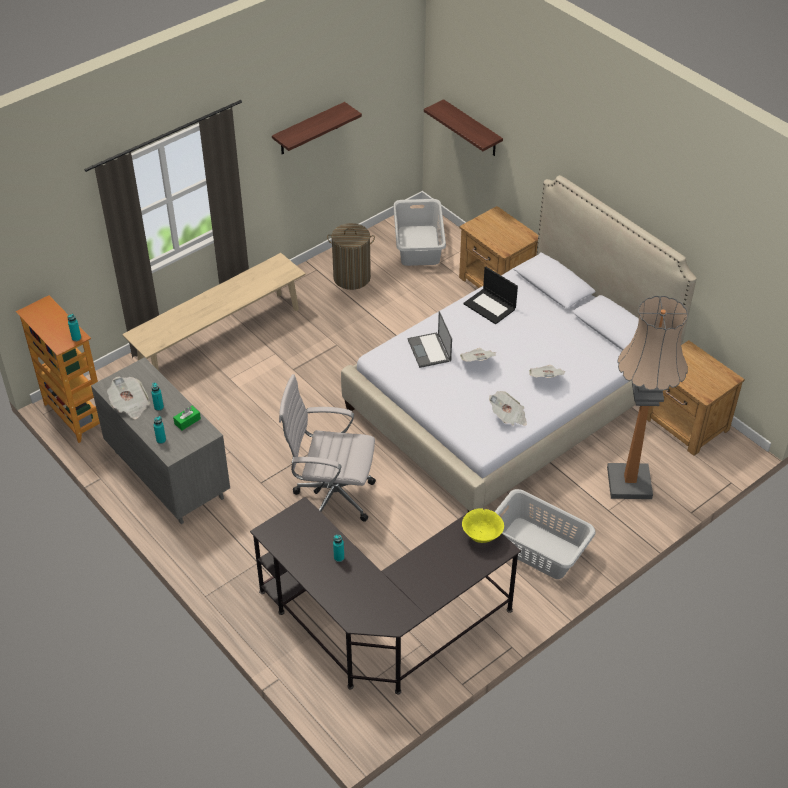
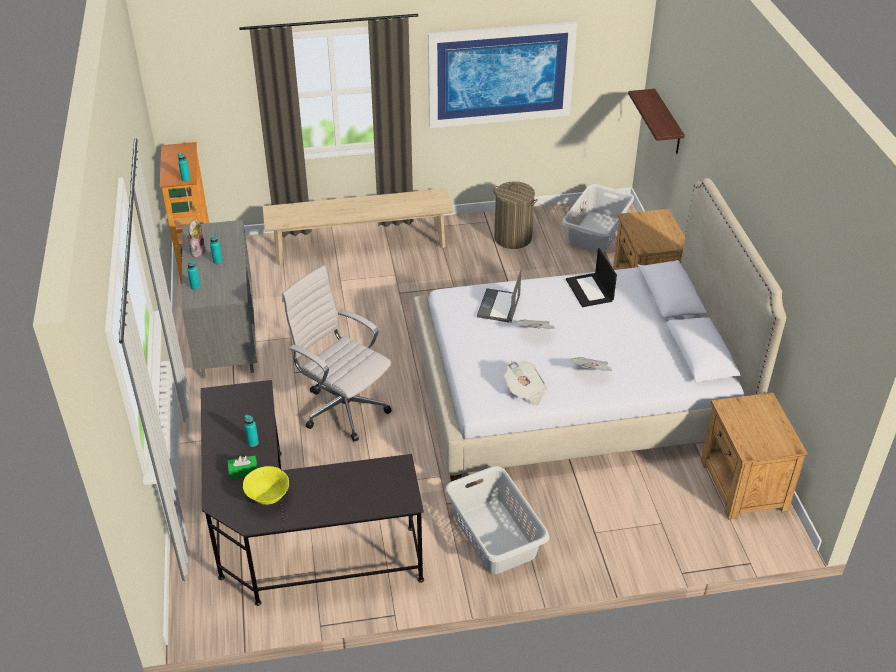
camera: 30 degrees right, 5 degrees down
newspaper [107,376,150,419] -> plush toy [187,220,206,257]
green tissue box [173,406,201,431] -> green tissue box moved to [227,456,258,479]
shelf [272,102,362,155] -> picture [428,22,577,128]
yellow bowl [462,509,504,543] -> yellow bowl moved to [243,466,289,505]
floor lamp [607,296,688,499] -> none

